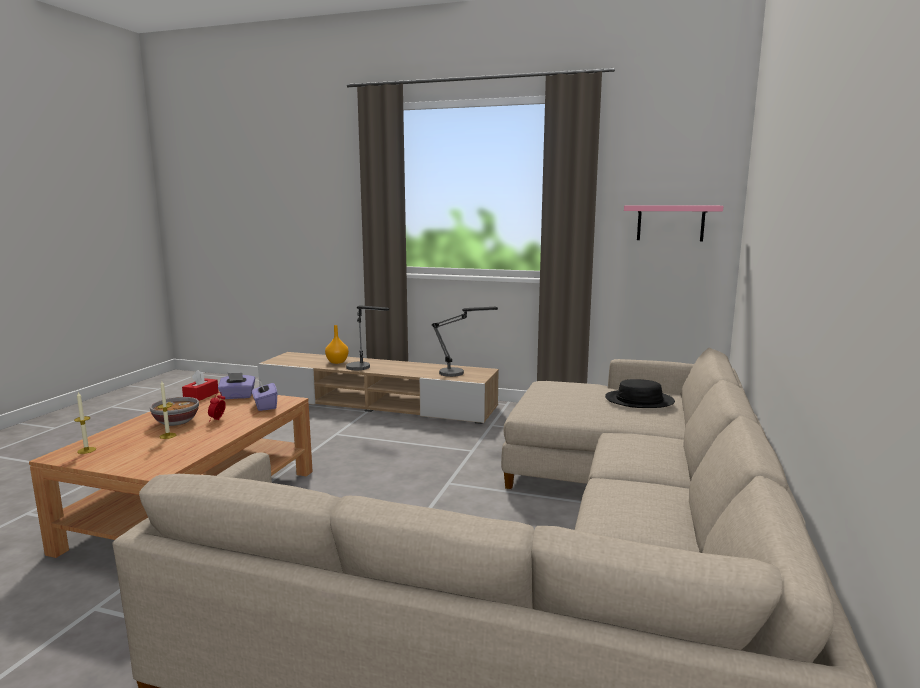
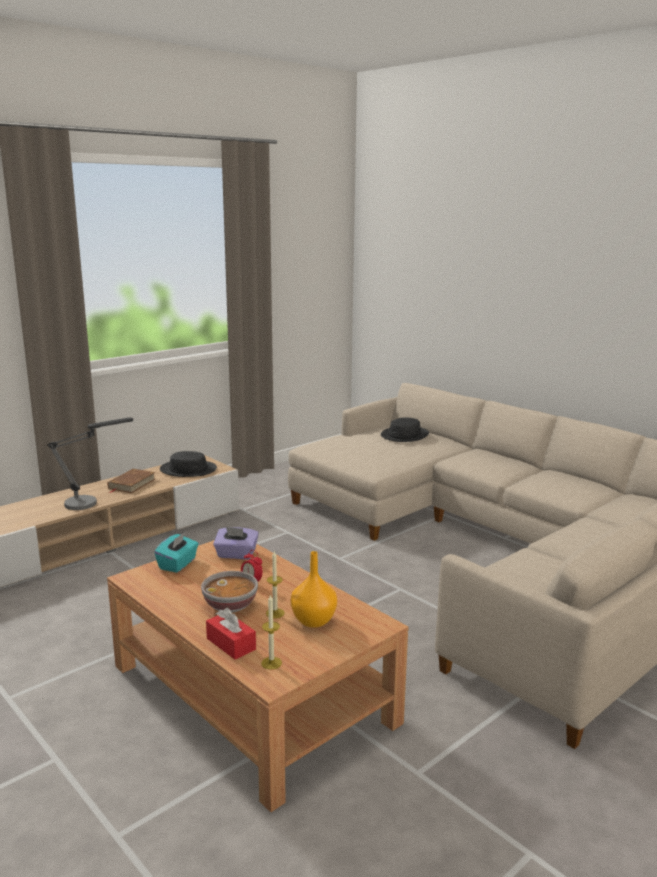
camera: 60 degrees left, 5 degrees up
red tissue box [182,370,219,401] -> red tissue box moved to [206,608,256,660]
purple tissue box [218,373,255,399] -> turquoise tissue box [154,533,198,573]
orange vase [325,325,349,364] -> orange vase moved to [291,551,337,628]
table lamp [432,307,498,377] -> black hat [160,451,217,477]
pink shelf [624,205,723,241] -> none
none -> brown book [108,469,155,493]

